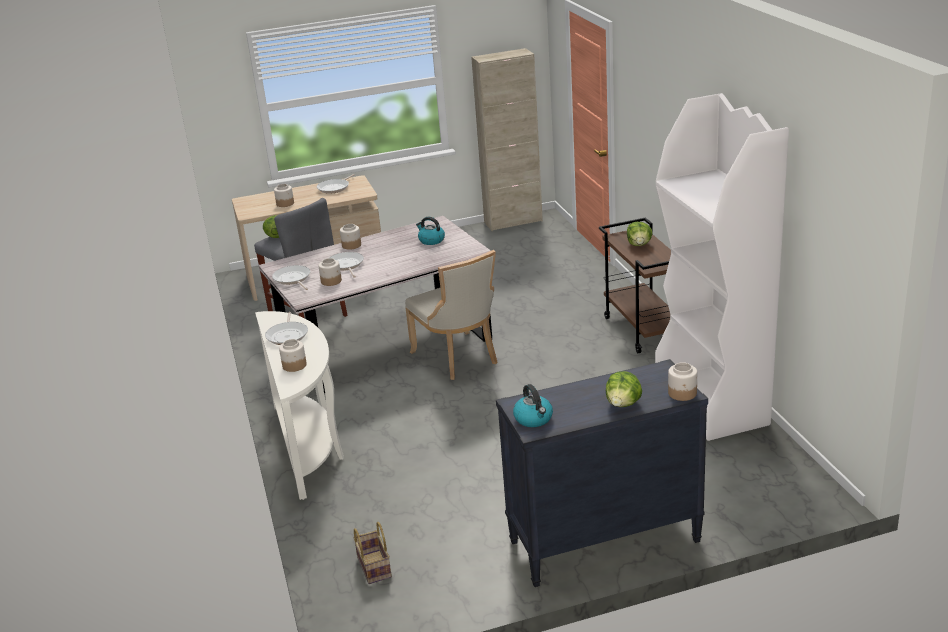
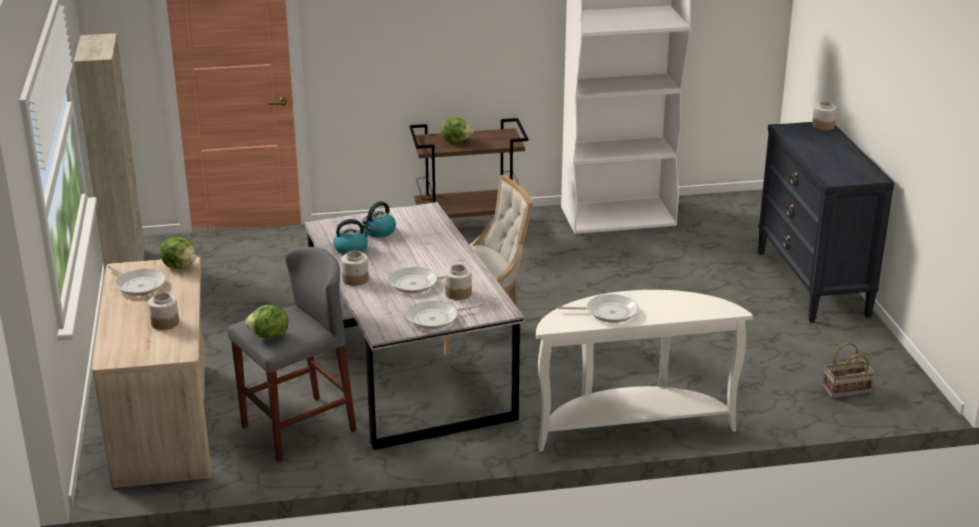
camera: 85 degrees left, 0 degrees up
jar [279,339,307,372] -> none
kettle [513,384,553,427] -> kettle moved to [333,219,372,255]
lettuce [606,371,642,407] -> lettuce moved to [159,237,196,269]

